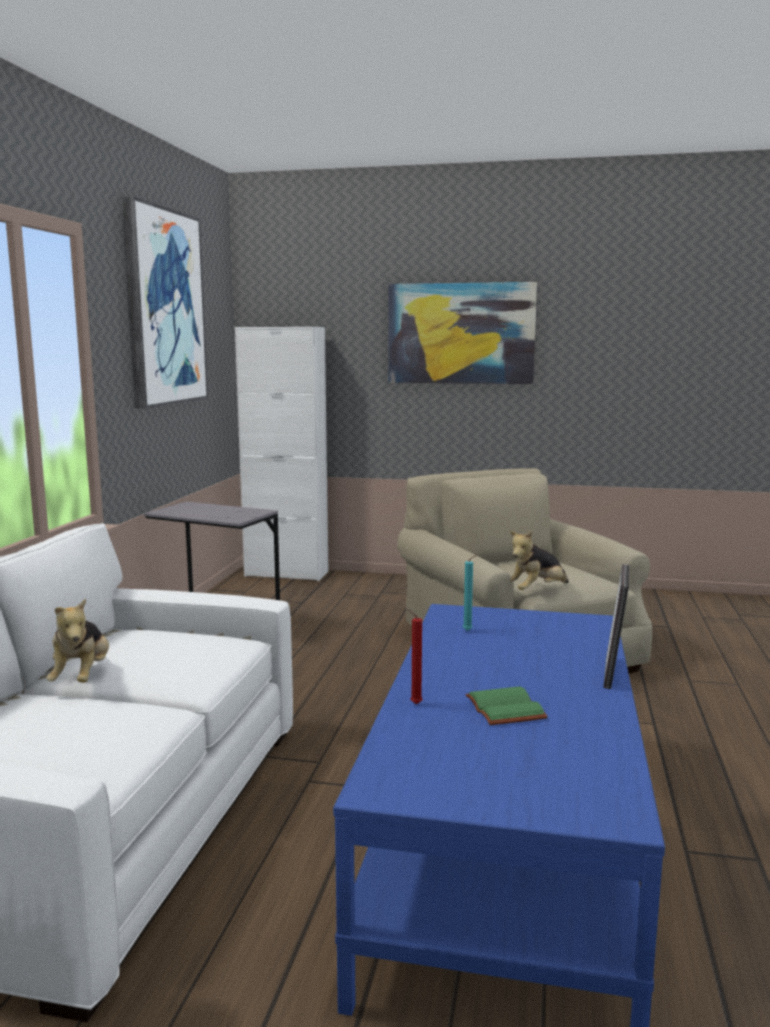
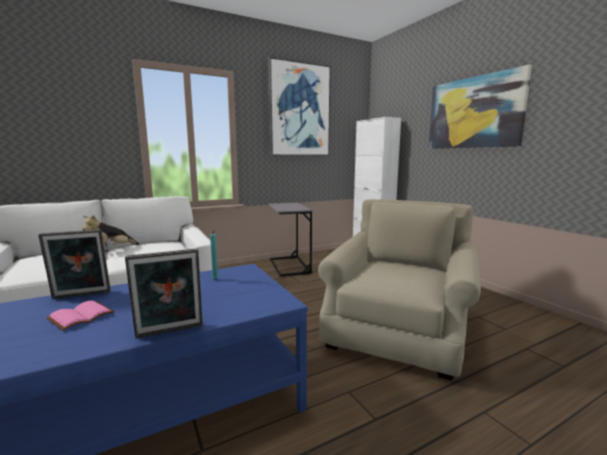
camera: 50 degrees right, 0 degrees up
red candle [407,609,423,705] -> picture frame [38,229,111,299]
green book [465,686,548,725] -> pink book [46,300,114,331]
plush toy [510,530,569,590] -> none

